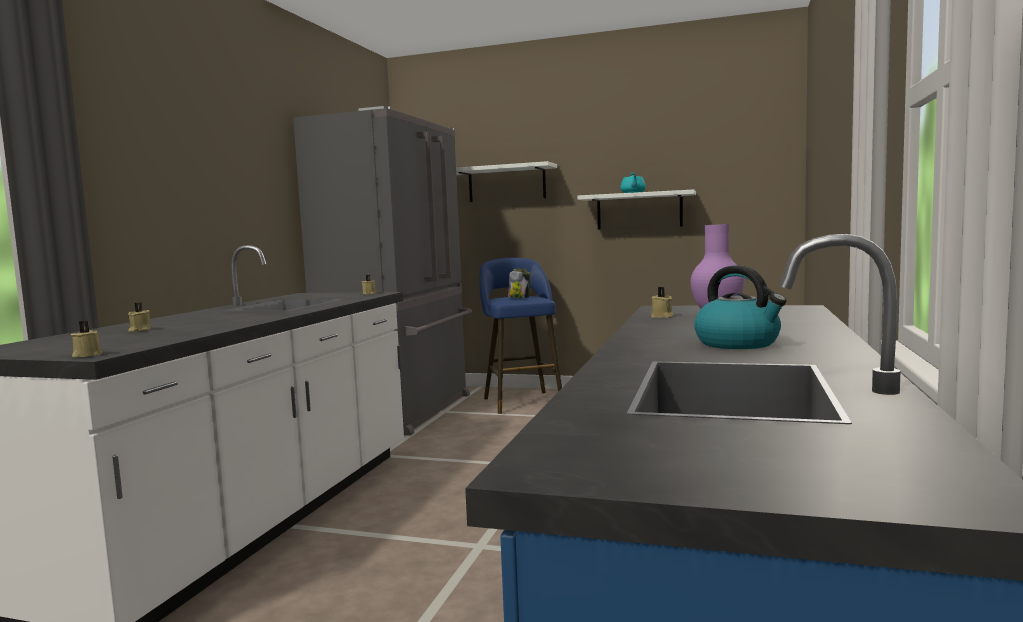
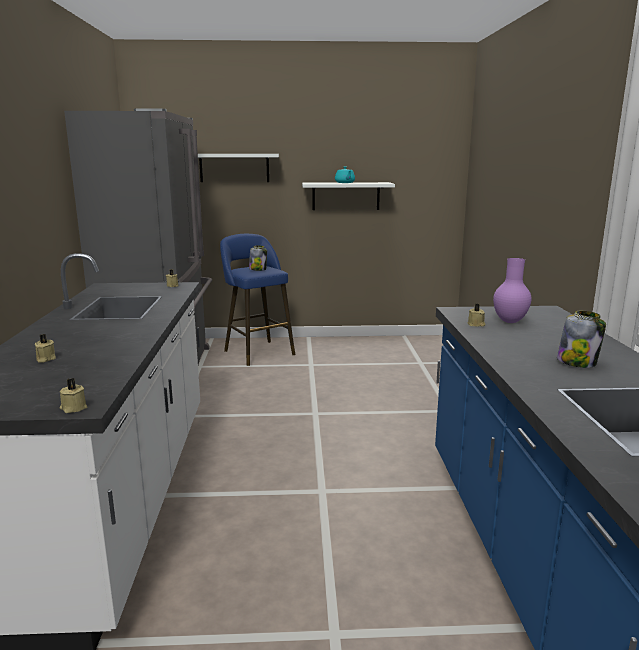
camera: 20 degrees left, 10 degrees up
kettle [694,265,787,349] -> jar [557,311,606,368]

